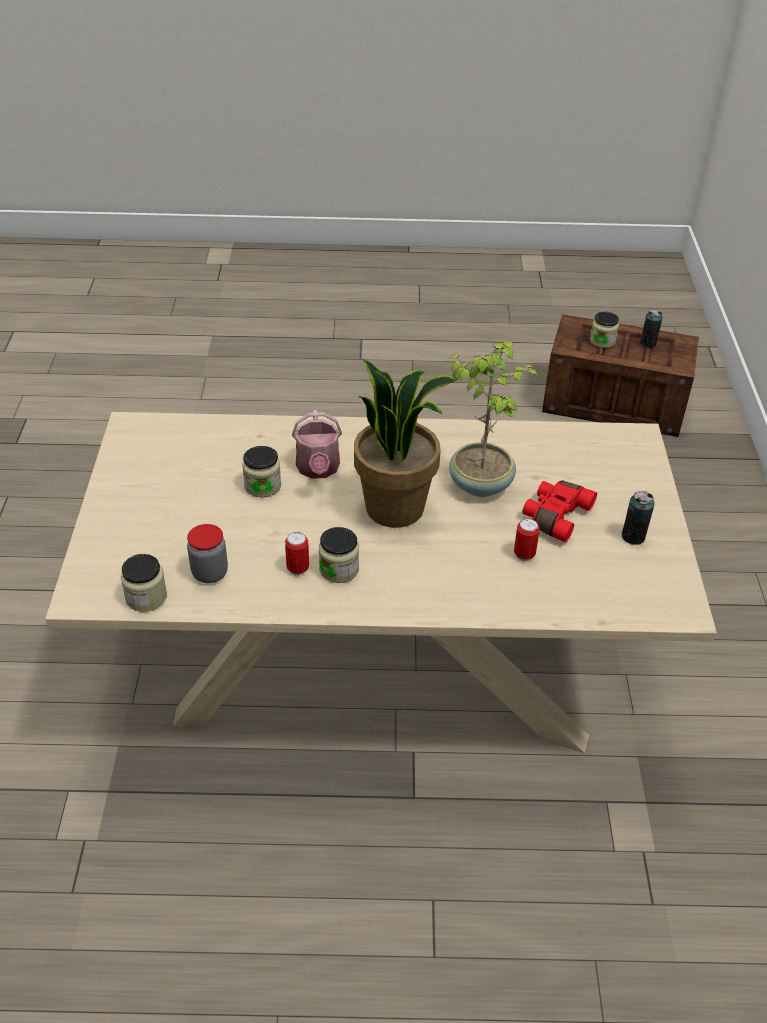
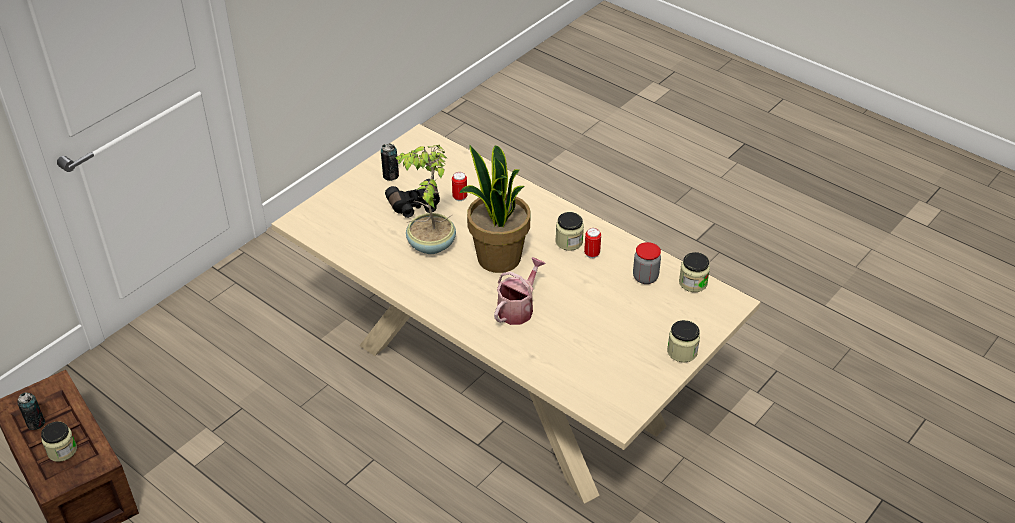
camera: 140 degrees left, 0 degrees up
jar [242,446,281,497] -> jar moved to [667,320,700,362]
red binoculars [522,480,597,542] -> black binoculars [385,179,440,218]

